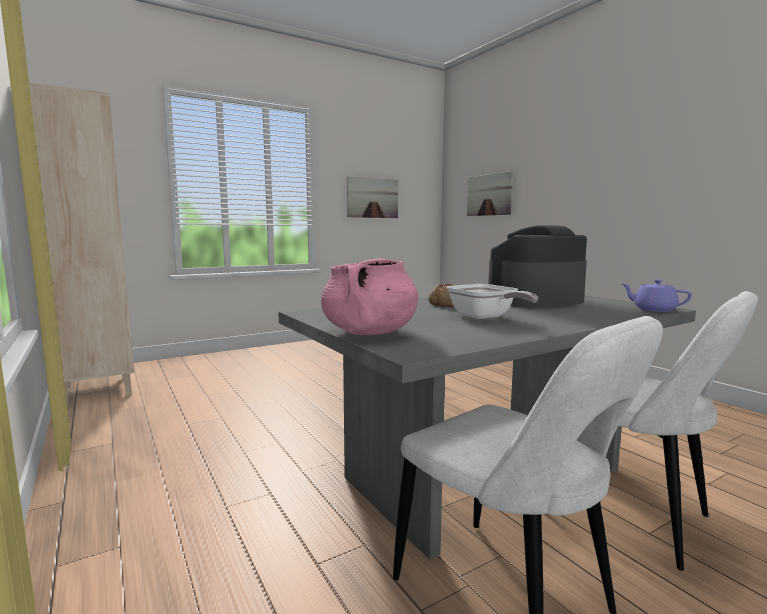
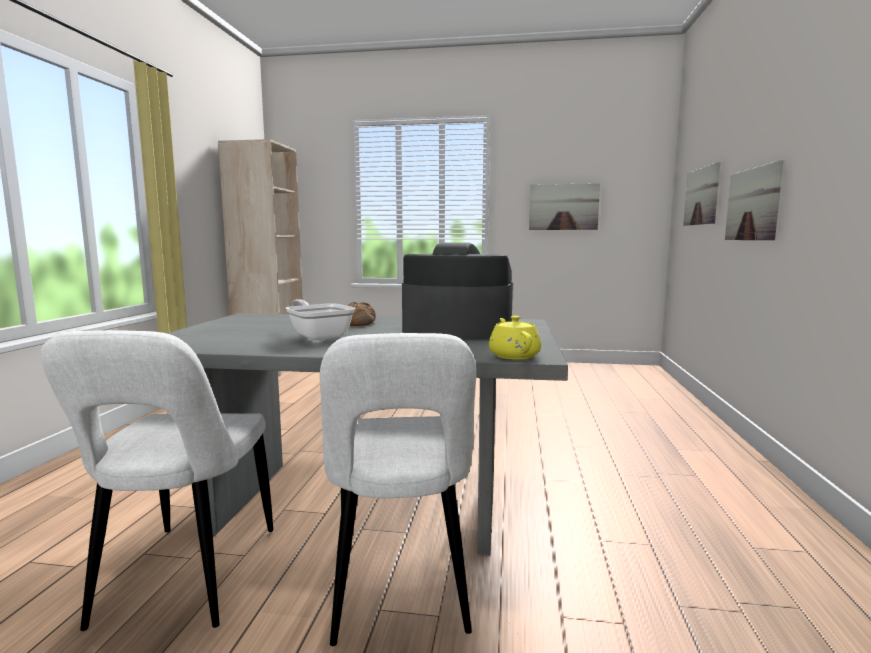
camera: 40 degrees right, 0 degrees up
pink cooking pot [321,258,418,335] -> none
frying pan [447,284,539,319] -> frying pan turned 135 degrees clockwise [286,299,356,340]
purple teapot [622,279,692,312] -> yellow teapot [489,316,541,360]
none -> picture [725,160,784,240]

